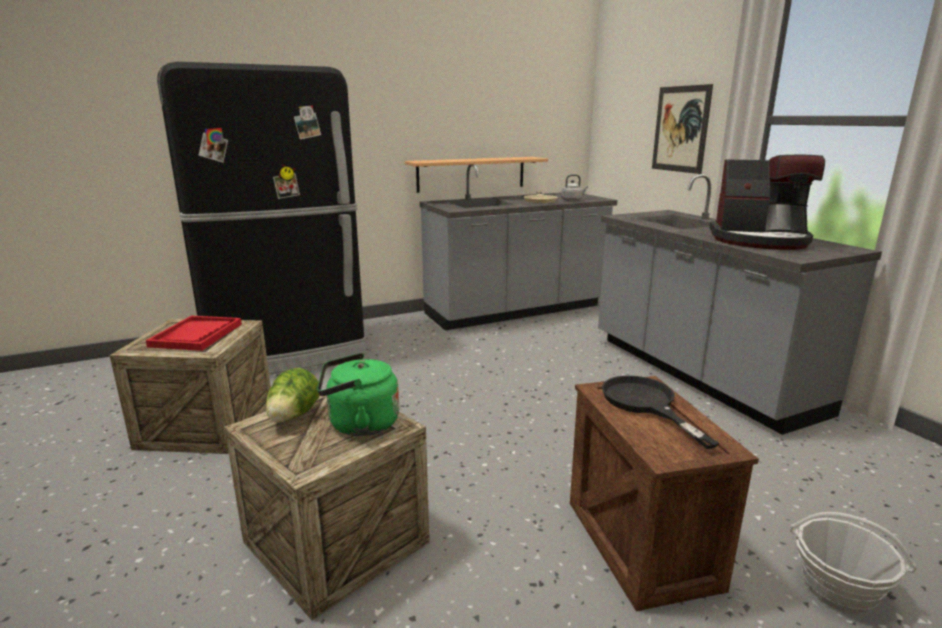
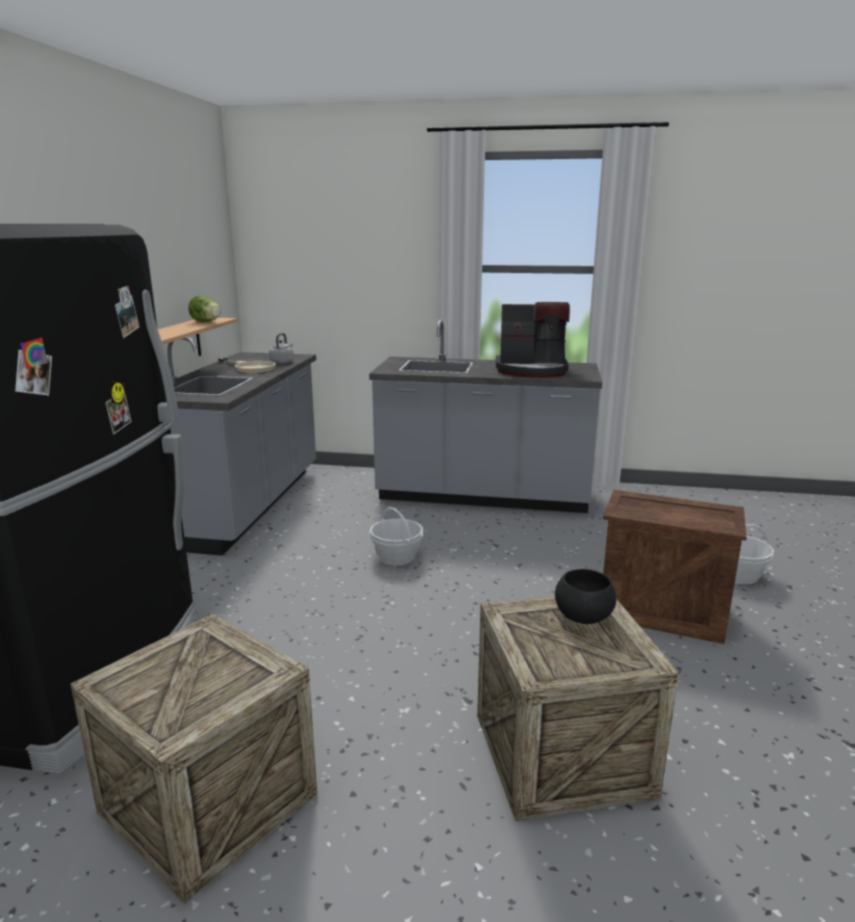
camera: 55 degrees left, 0 degrees up
red tray [146,316,242,351] -> none
lettuce [266,368,320,422] -> lettuce moved to [188,295,221,322]
green kettle [317,353,399,436] -> black bowl [555,569,617,624]
black frying pan [602,376,719,449] -> none
picture [652,84,713,174] -> none
coffee machine [709,155,825,250] -> coffee machine turned 45 degrees clockwise [496,302,570,378]
none -> basket [369,507,423,566]

